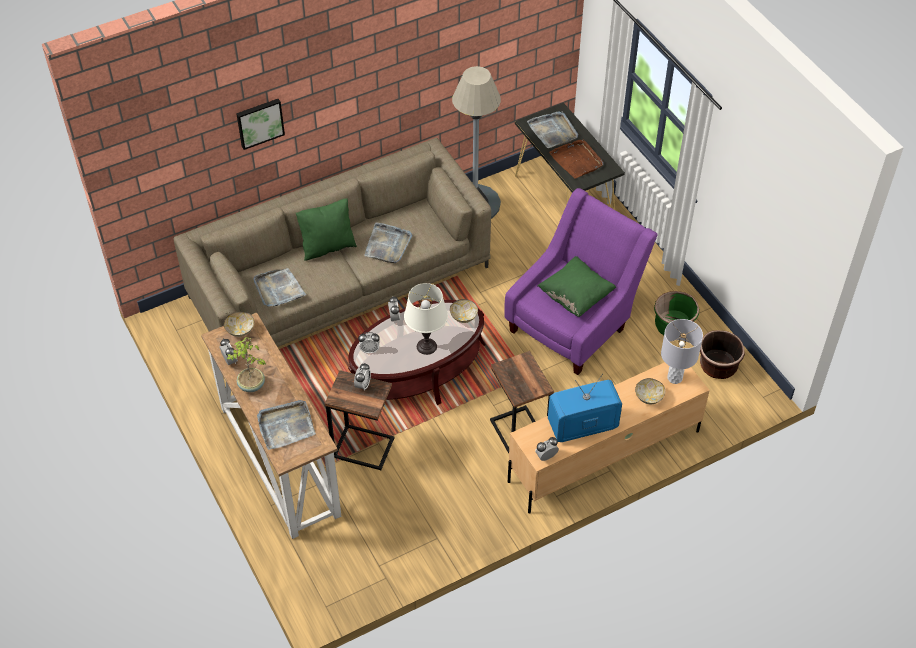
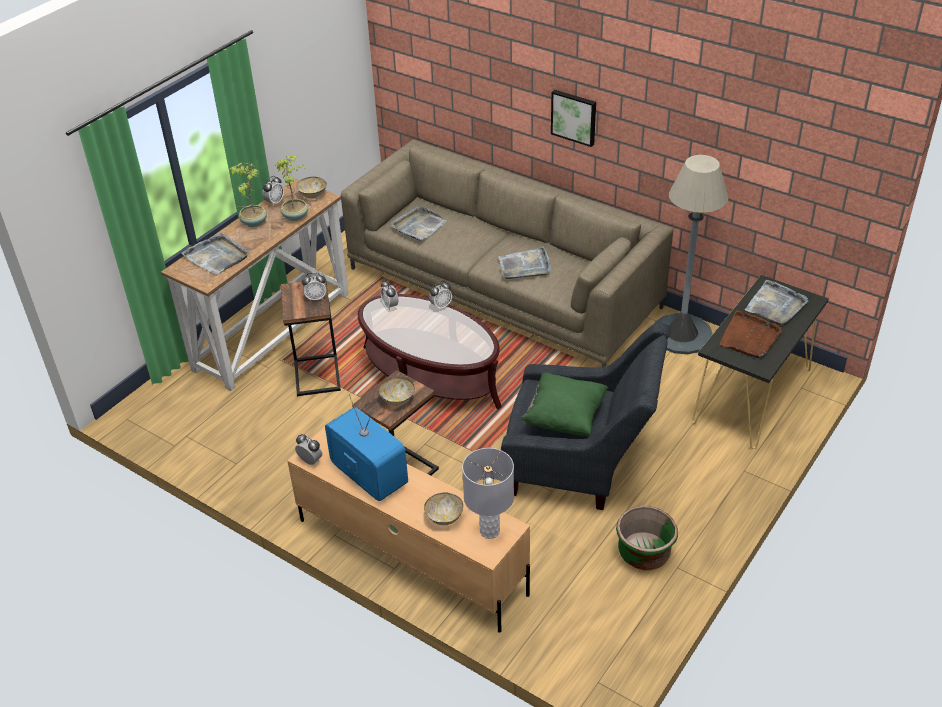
camera: 65 degrees right, 10 degrees down
picture [236,99,285,150] -> picture moved to [551,90,596,147]
green pillow [296,199,357,261] -> none
white table lamp [404,283,448,355] -> none
bowl [450,299,478,323] -> bowl moved to [379,377,415,406]
purple armchair [504,188,658,375] -> grey armchair [501,323,670,510]
brown planter [700,330,745,379] -> none
none -> potted plant [275,155,308,221]

